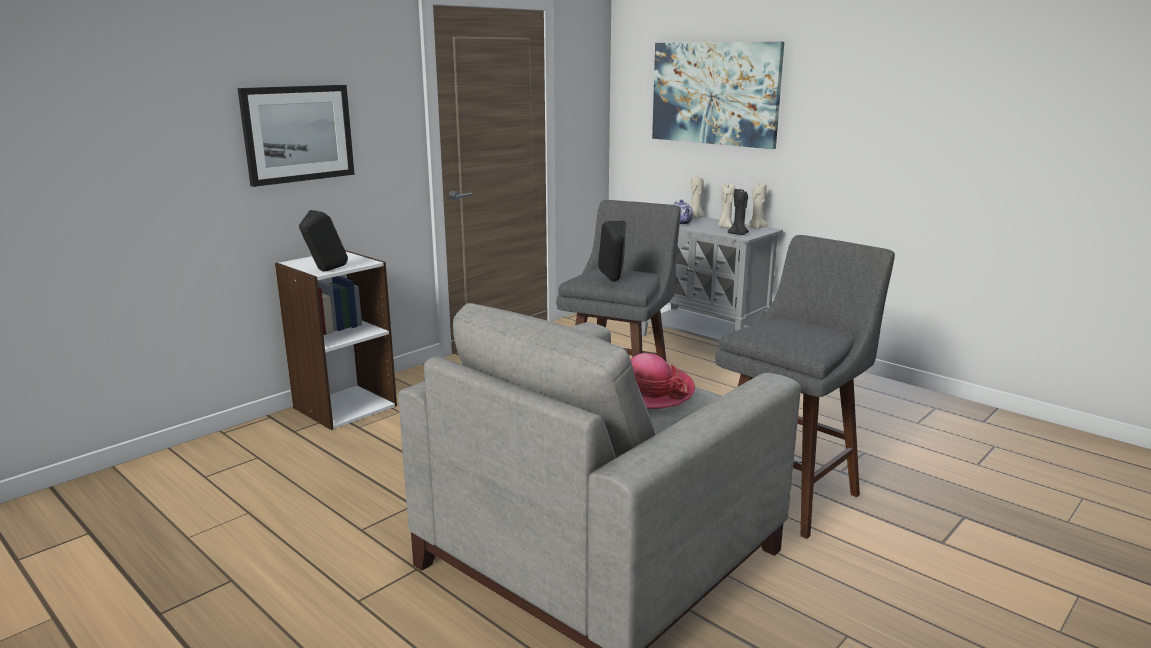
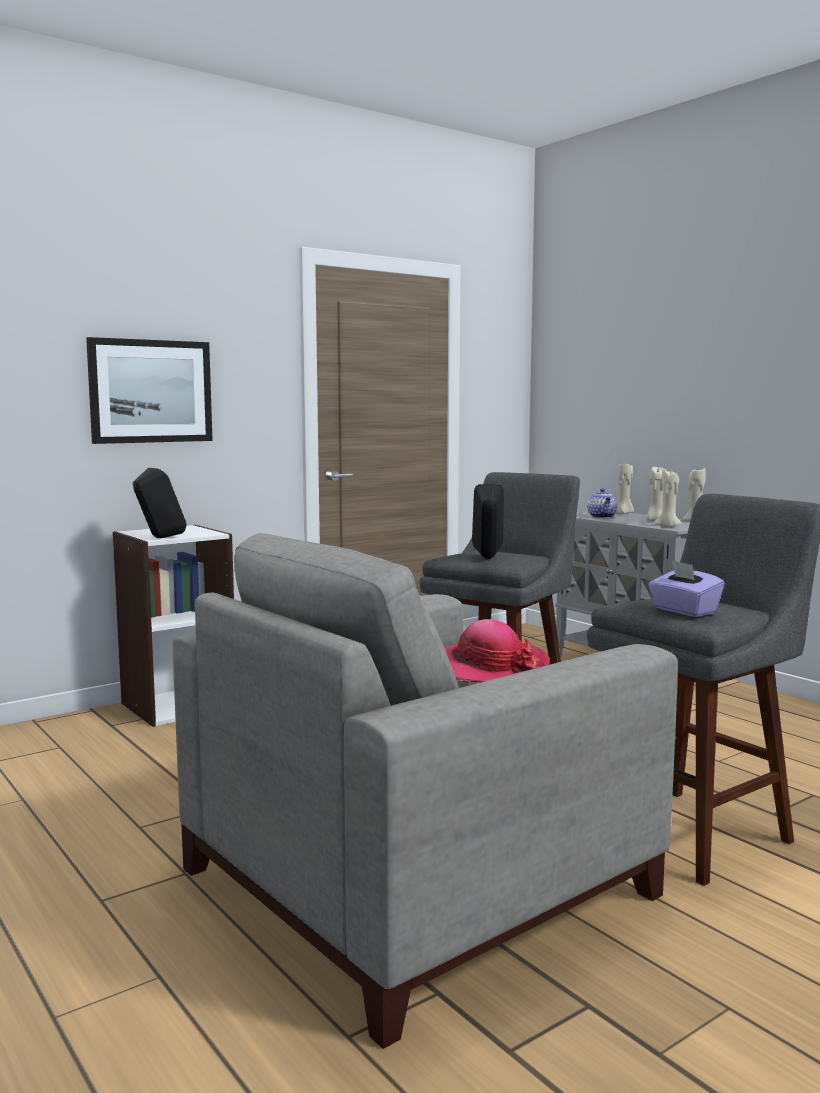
camera: 10 degrees right, 10 degrees down
picture [652,42,784,149] -> none
black candle [728,189,749,235] -> beige candle [654,470,682,527]
none -> purple tissue box [648,560,725,617]

